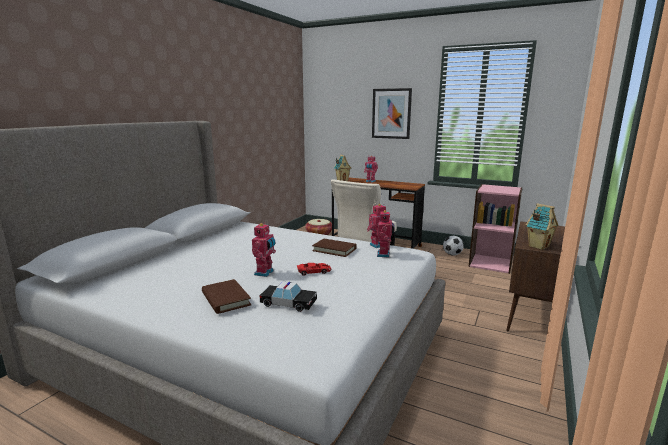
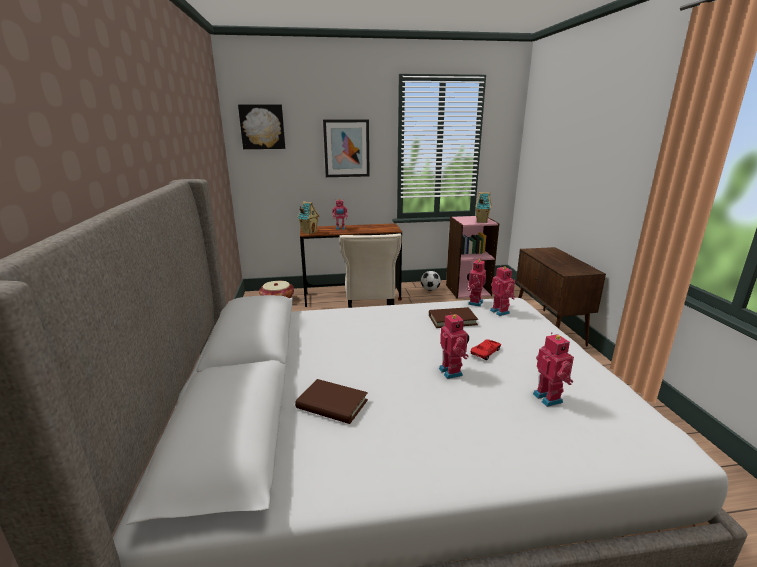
camera: 35 degrees left, 5 degrees up
brown book [202,279,251,314] -> brown book moved to [295,379,368,424]
toy car [259,282,317,312] -> toy robot [533,332,574,407]
toy house [526,203,559,250] -> toy house moved to [475,192,491,223]
none -> picture [238,104,285,149]

